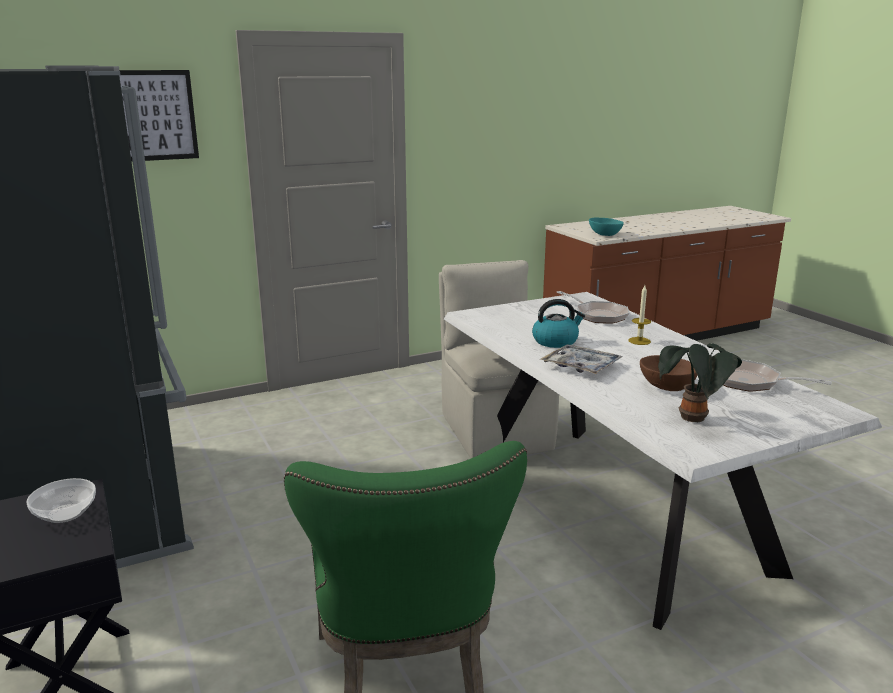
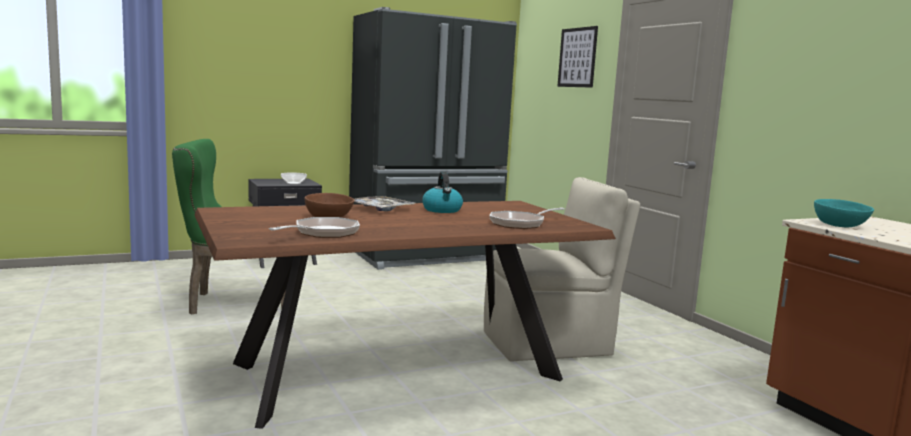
camera: 90 degrees right, 10 degrees down
white dining table [444,292,882,630] -> brown dining table [195,201,616,429]
candle [628,285,651,345] -> none
potted plant [658,343,742,422] -> none

